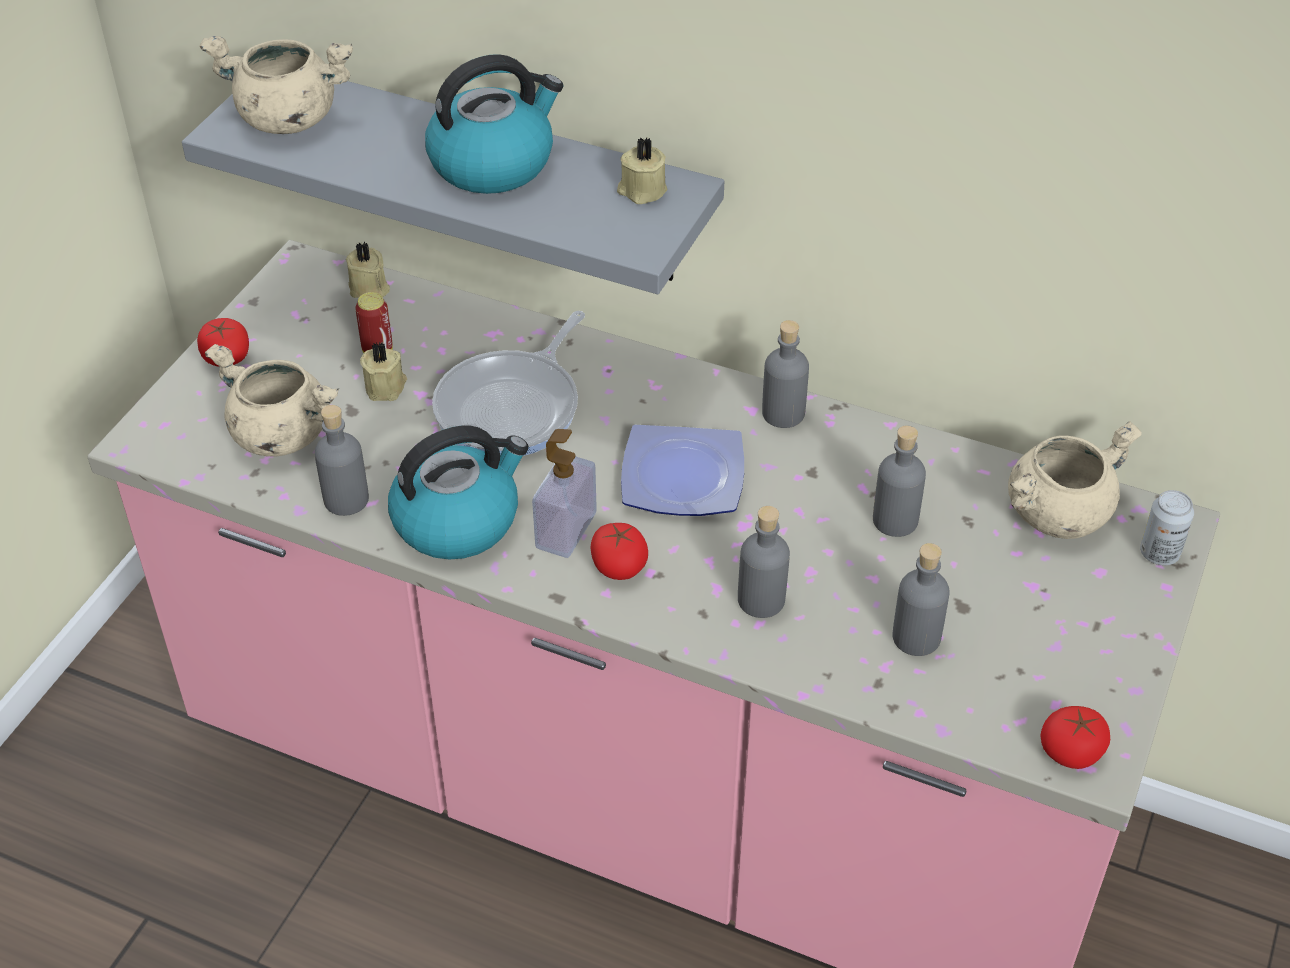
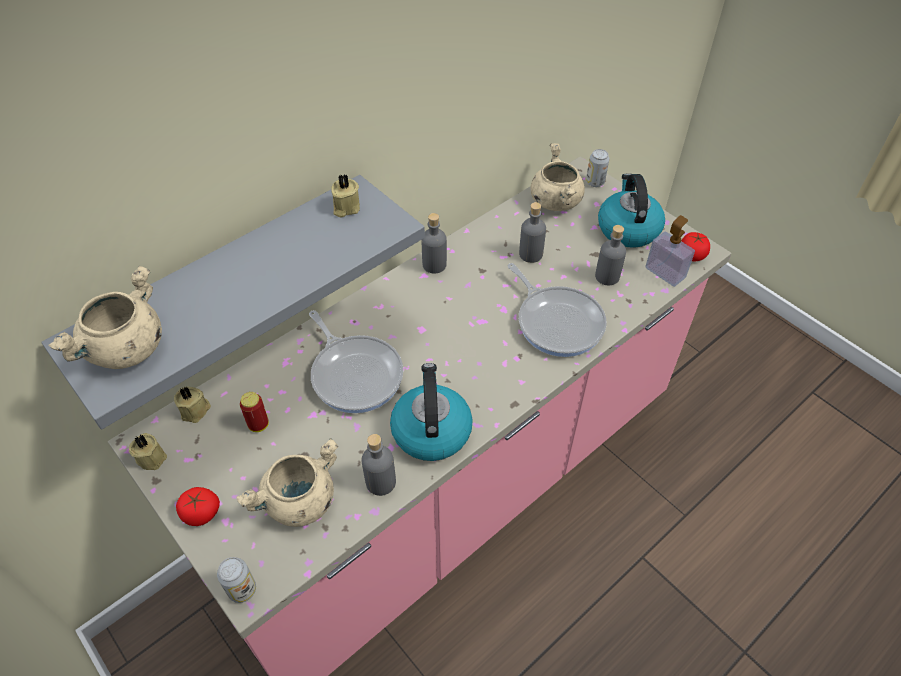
camera: 65 degrees left, 5 degrees up
beige candle [360,342,407,401] -> beige candle moved to [129,433,167,470]
kettle [425,54,563,194] -> kettle moved to [598,174,665,248]
soap dispenser [532,429,597,558] -> soap dispenser moved to [646,215,695,287]
tomato [590,523,648,580] -> none
plate [621,425,744,516] -> none
grey bottle [738,506,790,618] -> frying pan [507,263,607,357]
none -> can [217,557,256,603]

